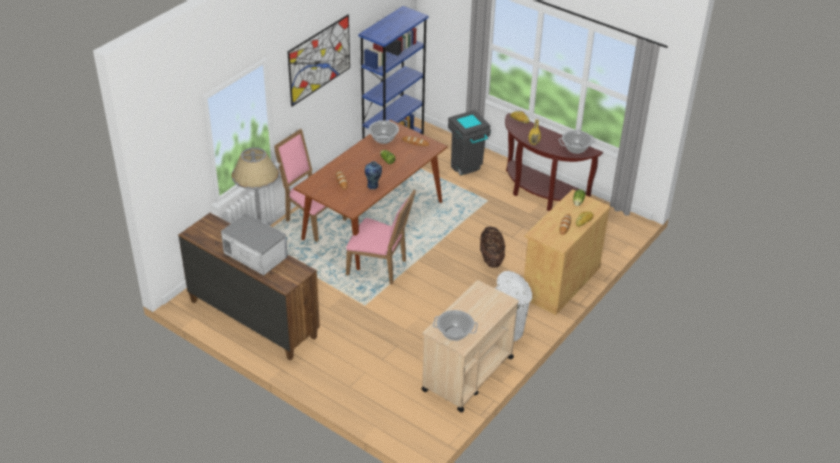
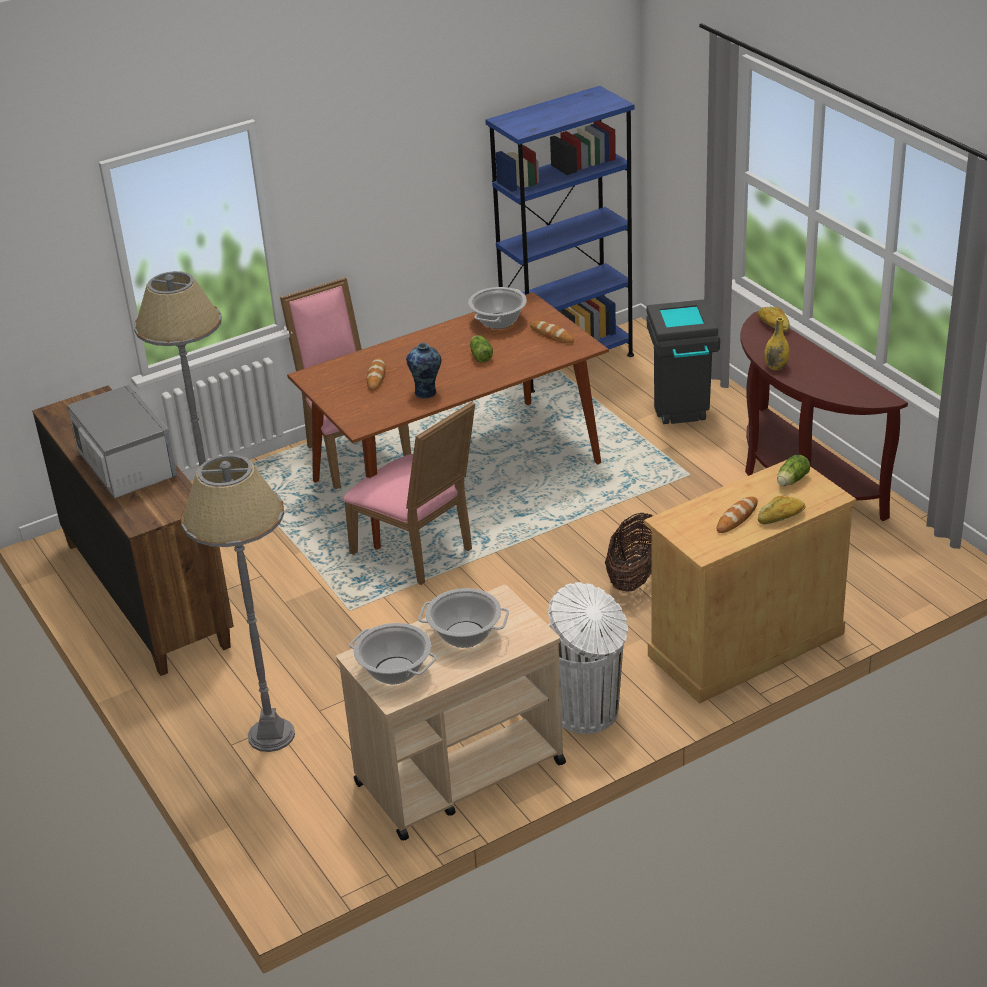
camera: 25 degrees right, 5 degrees down
picture [287,14,350,106] -> none
cooking pot [559,130,596,154] -> cooking pot moved to [418,588,509,648]
none -> grey floor lamp [181,455,295,752]

